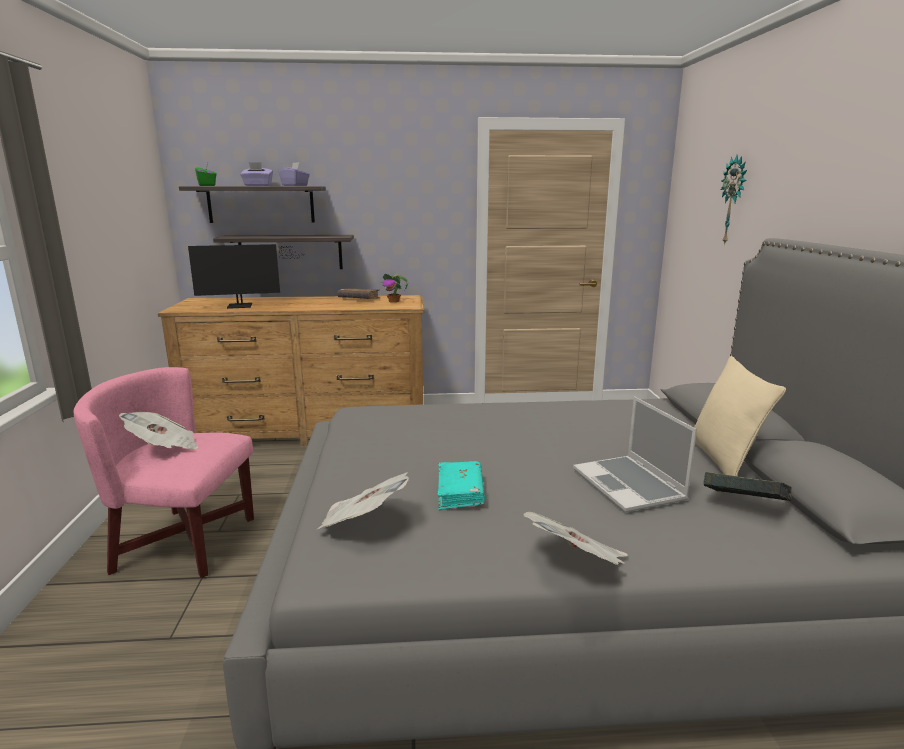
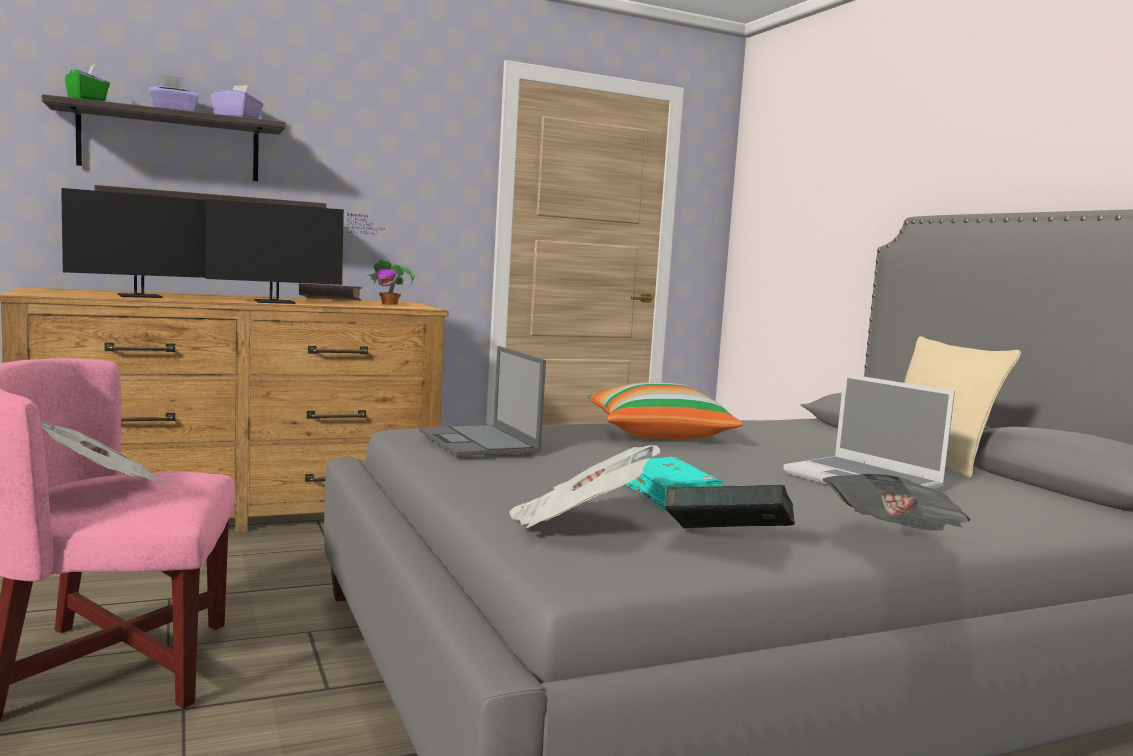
camera: 20 degrees left, 10 degrees down
book [704,472,792,501] -> book moved to [664,485,795,529]
wall clock [721,155,747,245] -> none
none -> monitor [206,199,385,304]
none -> laptop [419,346,546,456]
none -> pillow [587,383,743,439]

